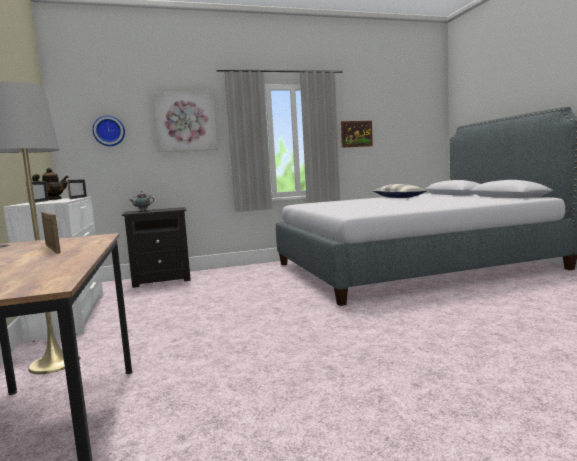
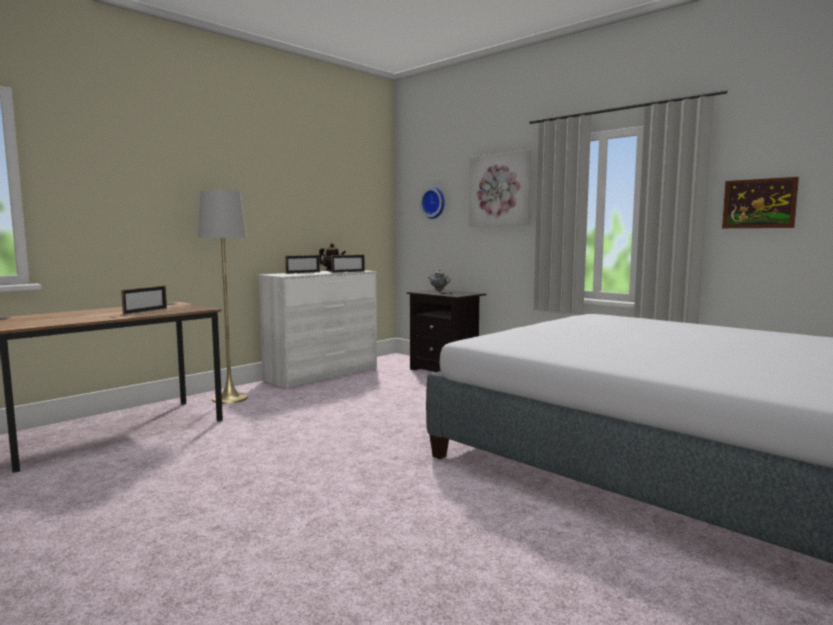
camera: 60 degrees right, 0 degrees up
pillow [373,184,427,198] -> none

